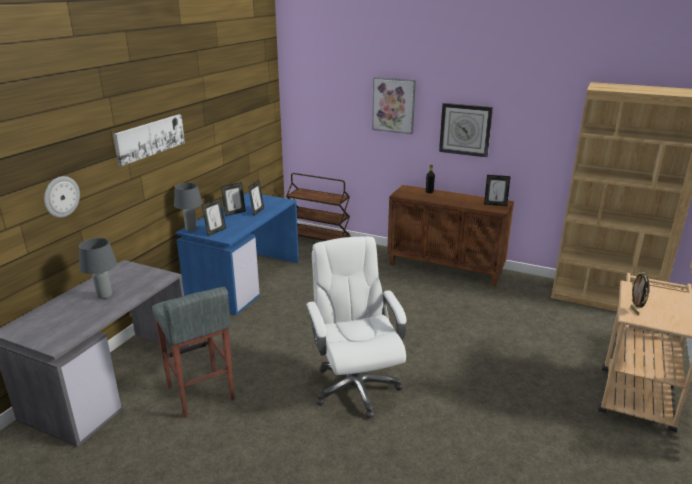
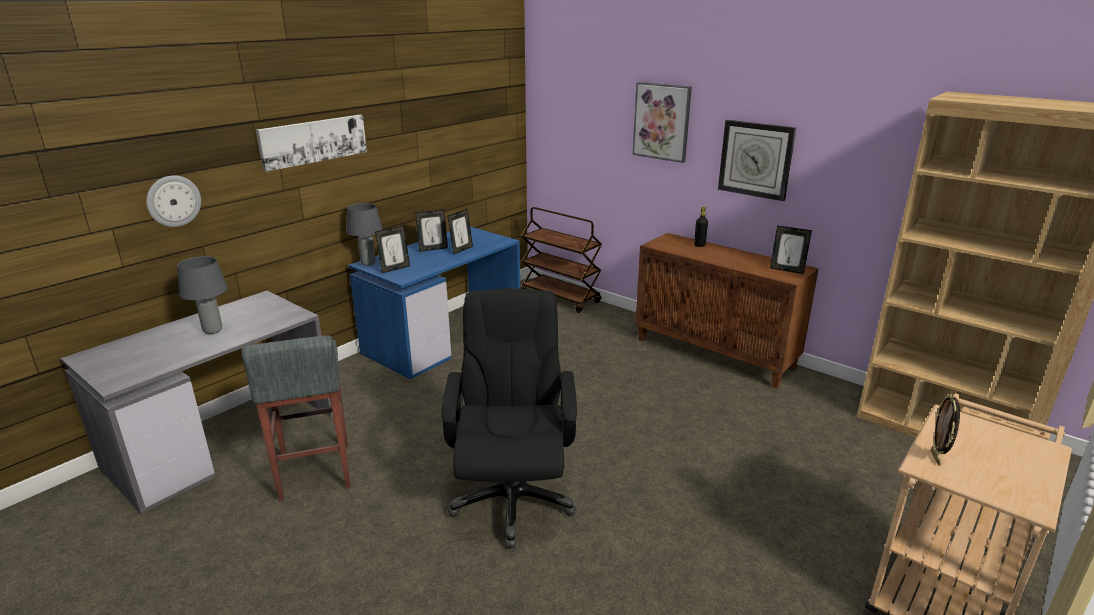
camera: 15 degrees right, 0 degrees up
white office chair [306,236,407,418] -> black office chair [442,288,577,548]

